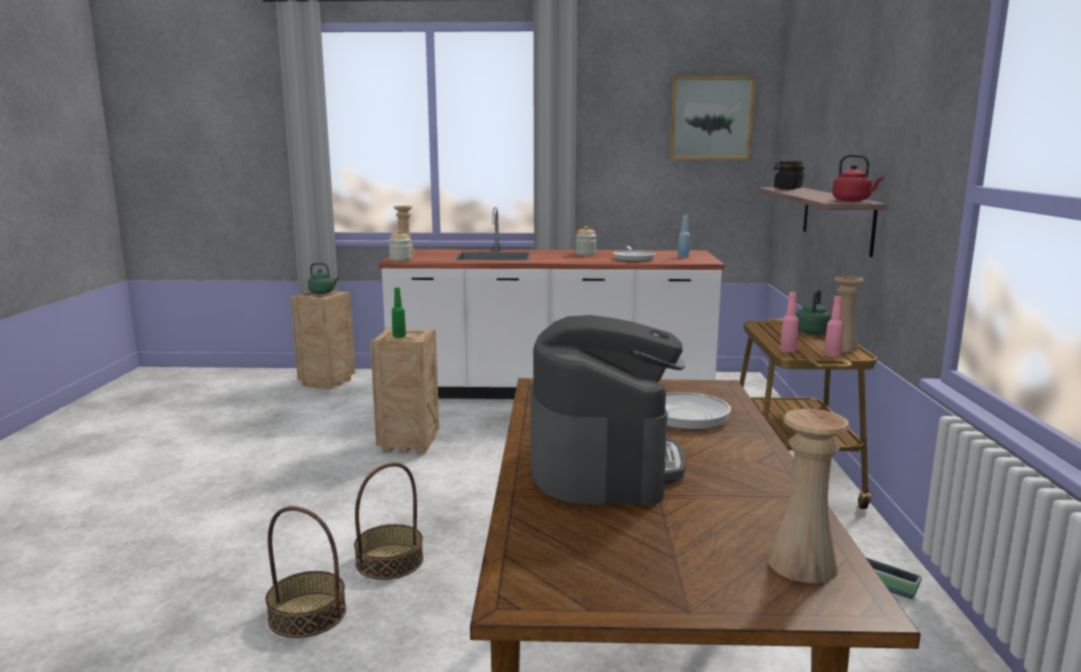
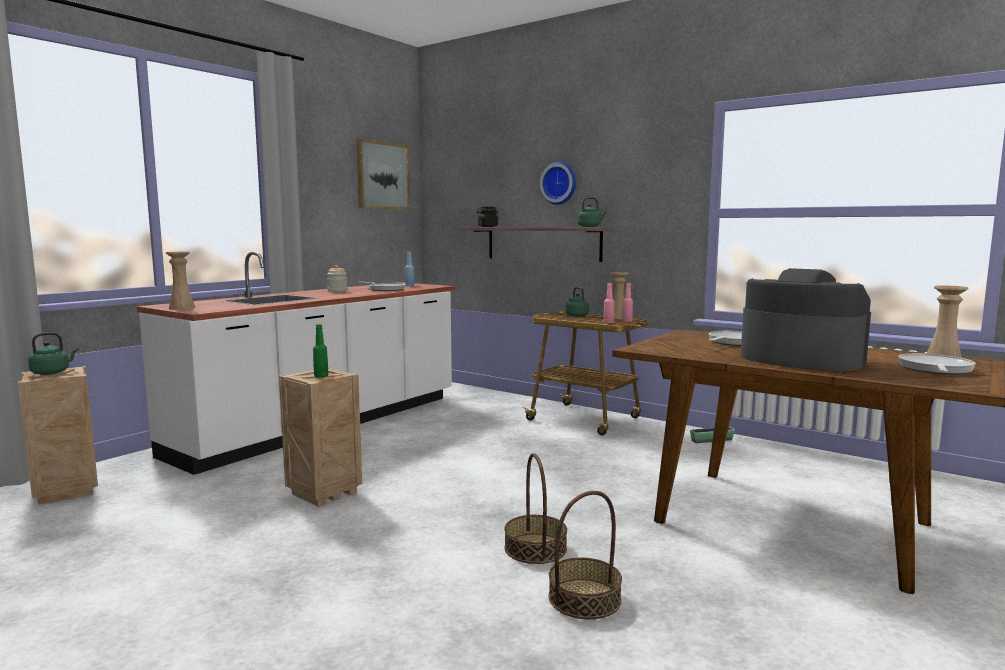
camera: 55 degrees left, 5 degrees down
jar [389,230,412,261] -> none
red kettle [832,154,884,201] -> green kettle [578,197,607,227]
none -> wall clock [540,162,576,205]
none -> frying pan [898,353,976,375]

